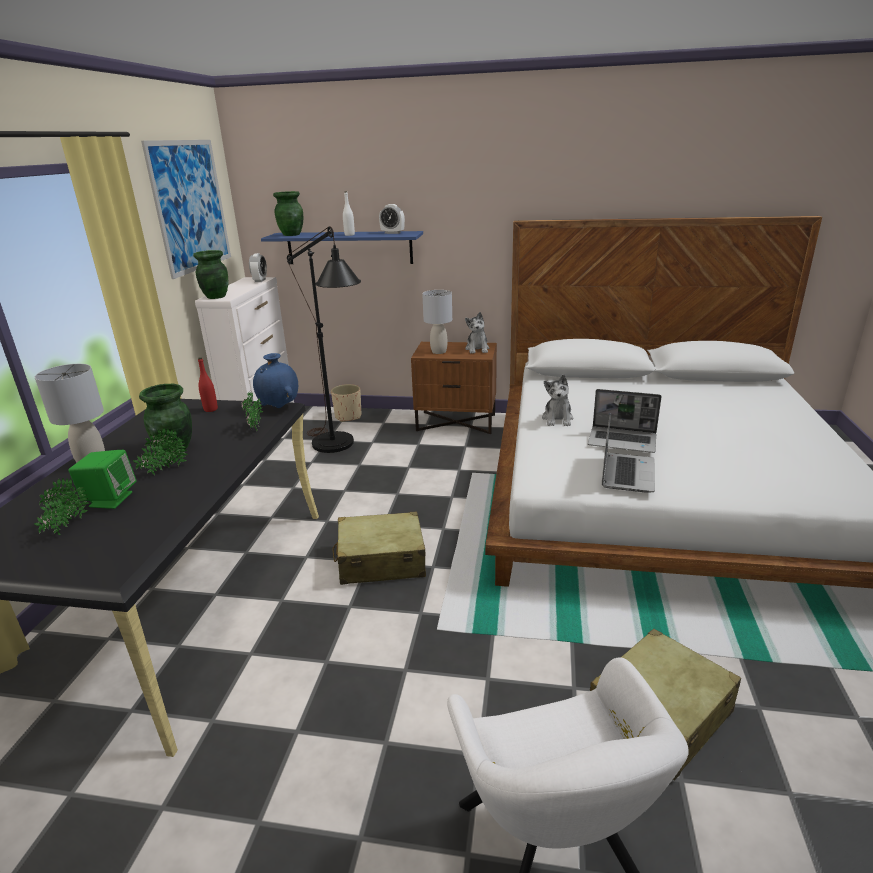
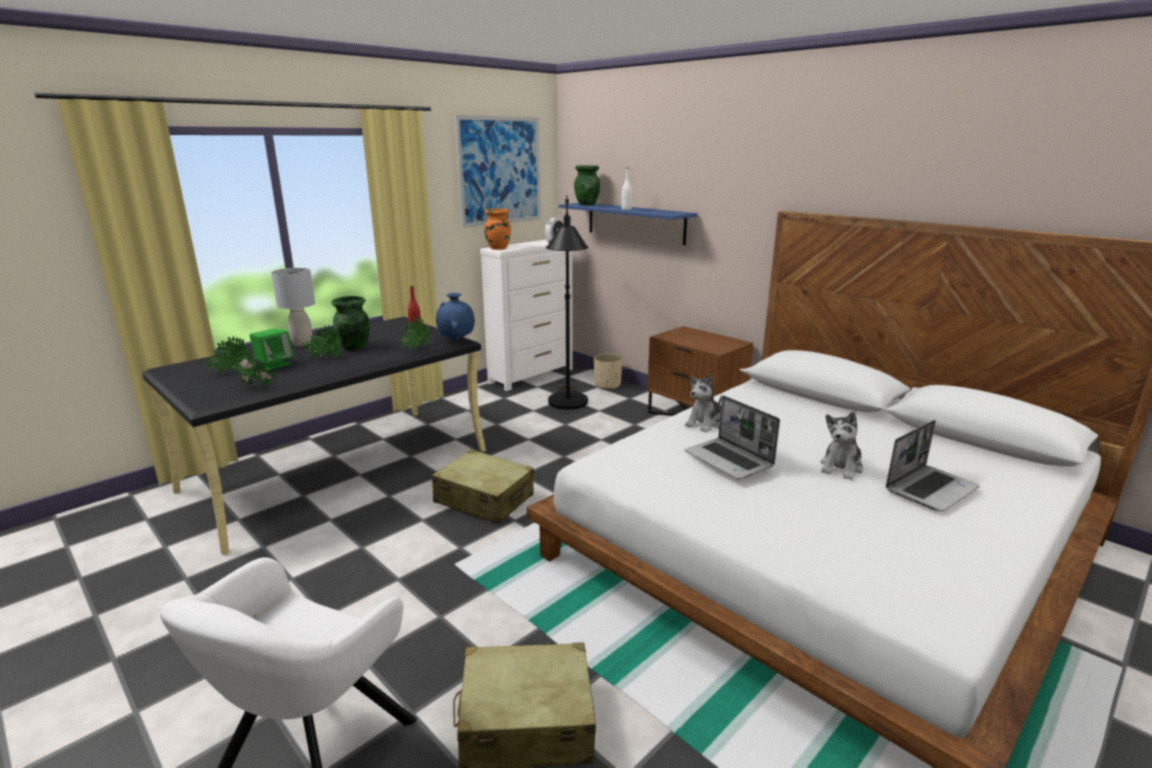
camera: 35 degrees right, 5 degrees down
green vase [193,250,228,299] -> orange vase [484,209,511,250]
alarm clock [379,204,405,234] -> none
grey table lamp [422,290,452,354] -> none
plush toy [465,312,489,354] -> plush toy moved to [820,412,863,480]
laptop [602,414,655,493] -> laptop moved to [886,420,980,512]
none -> potted plant [232,351,276,388]

